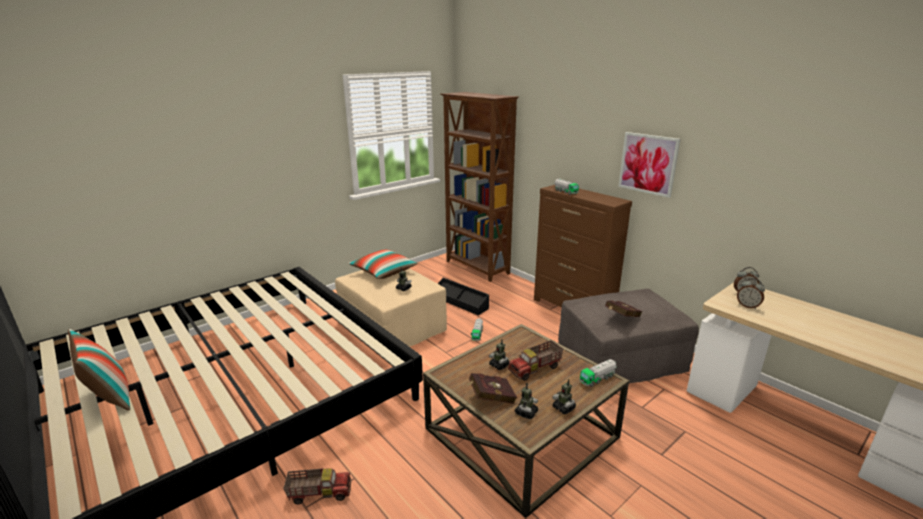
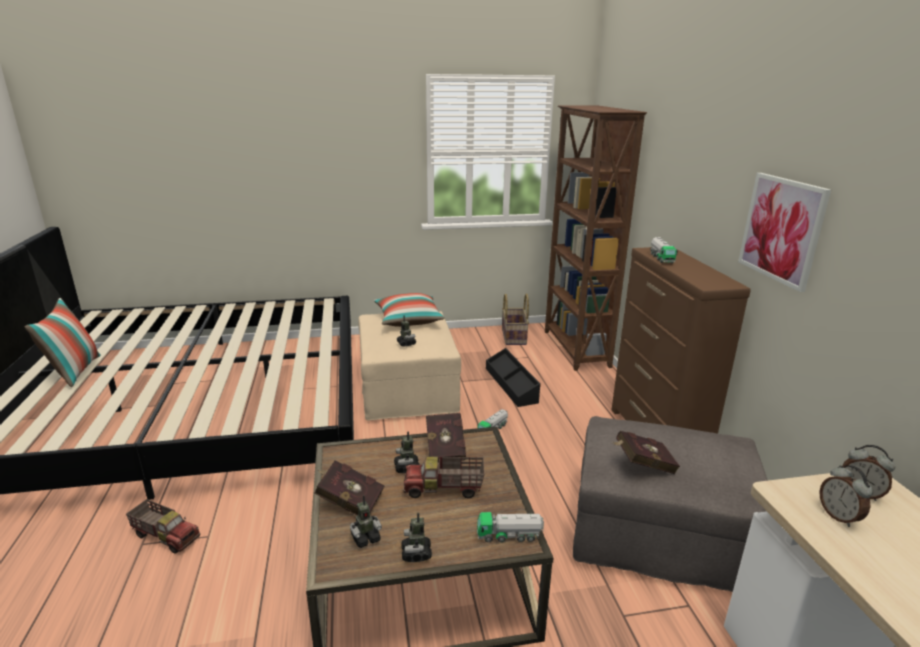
camera: 30 degrees right, 0 degrees up
none -> red book [426,413,466,463]
none -> basket [502,294,529,345]

